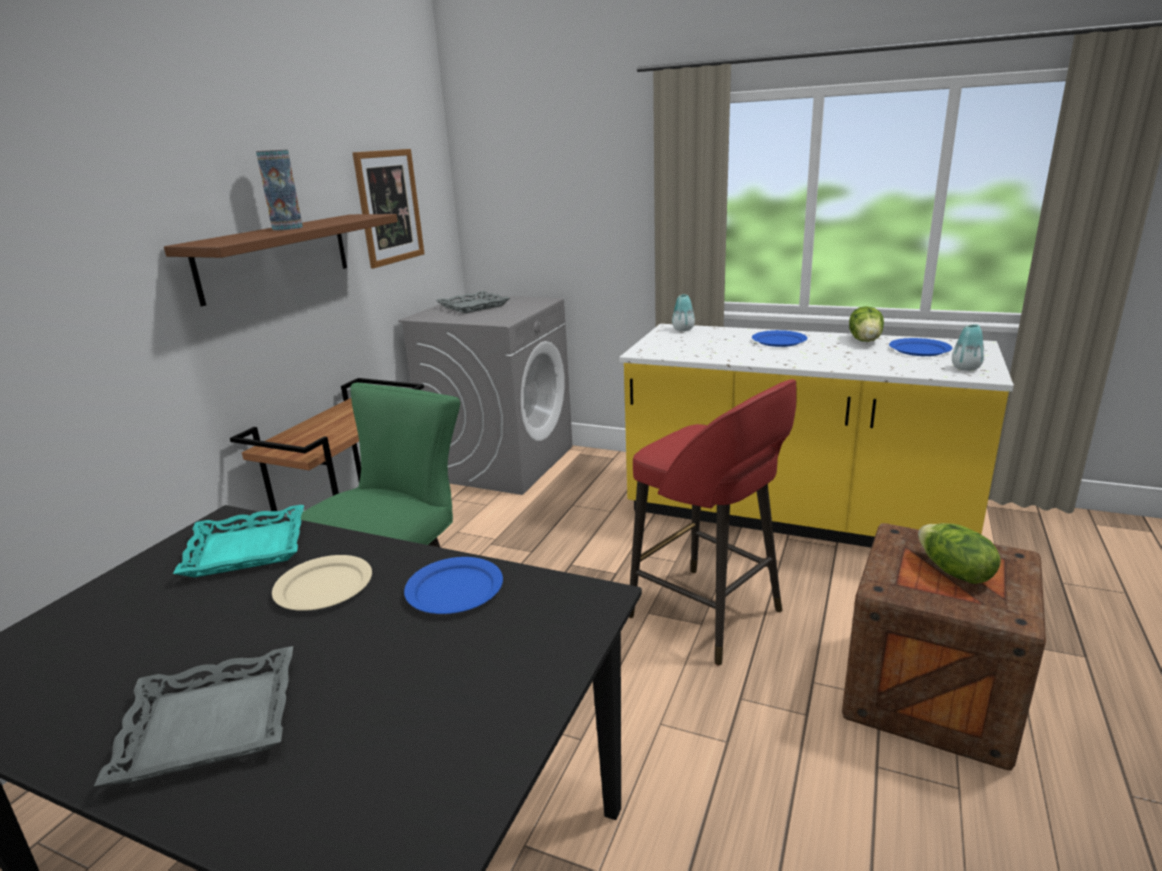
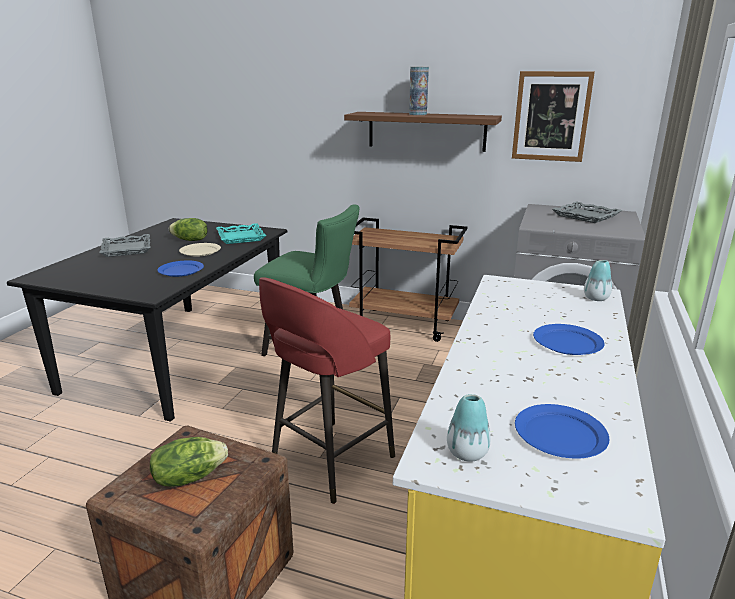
camera: 85 degrees right, 0 degrees up
lettuce [849,306,884,342] -> lettuce moved to [169,218,208,241]

